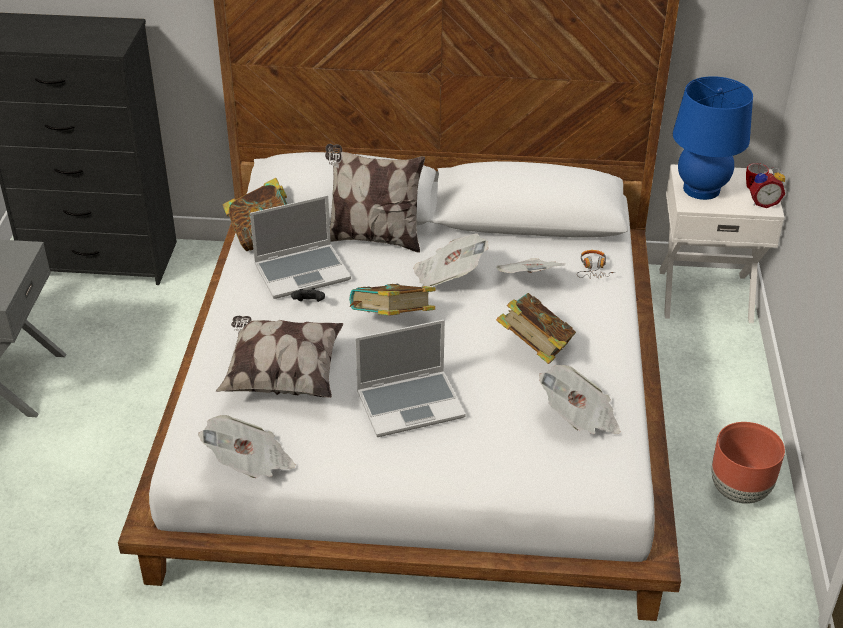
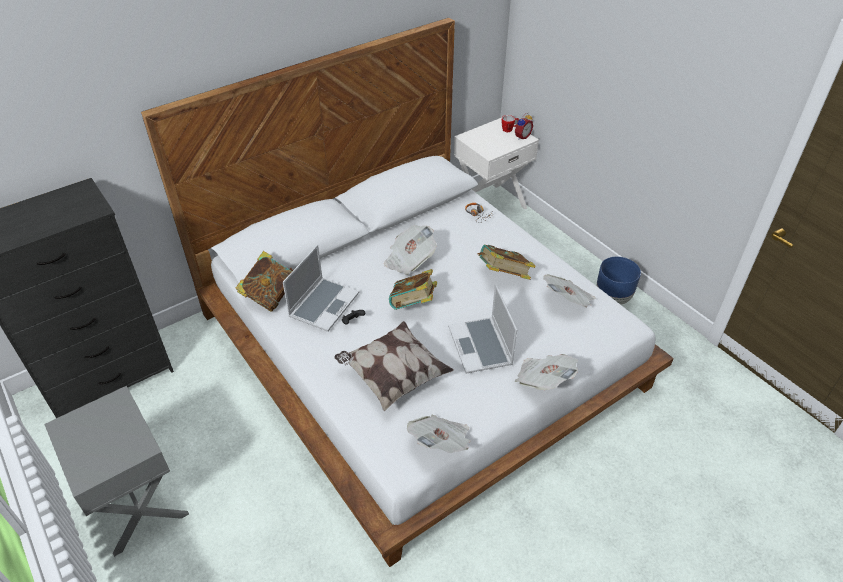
camera: 40 degrees left, 5 degrees up
pillow [325,144,425,252] -> none
laptop [356,320,466,437] -> laptop turned 135 degrees clockwise [448,284,517,374]
newspaper [496,258,566,273] -> newspaper moved to [515,354,579,390]
blue table lamp [673,76,753,200] -> none
brown planter [712,422,785,504] -> blue planter [597,257,641,305]

